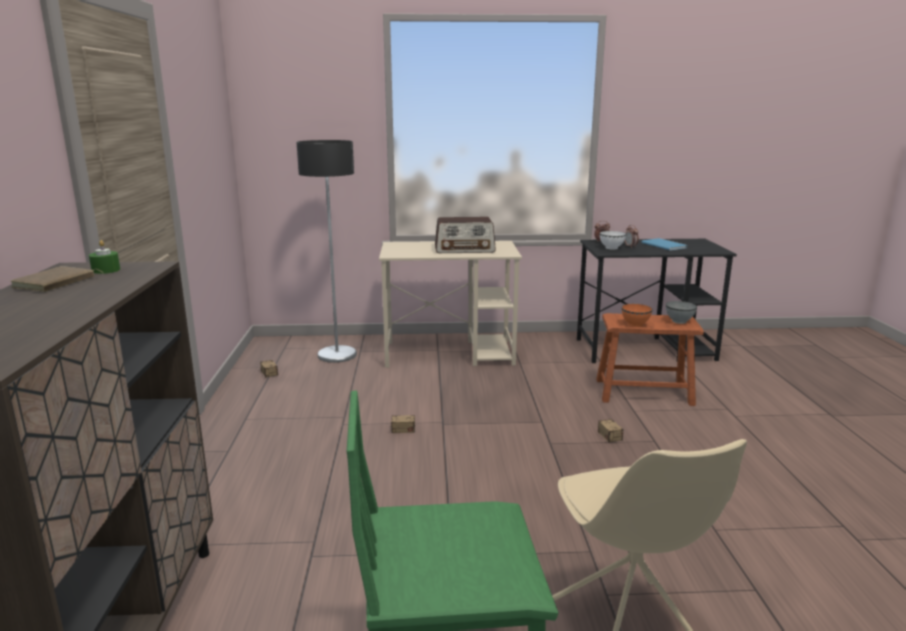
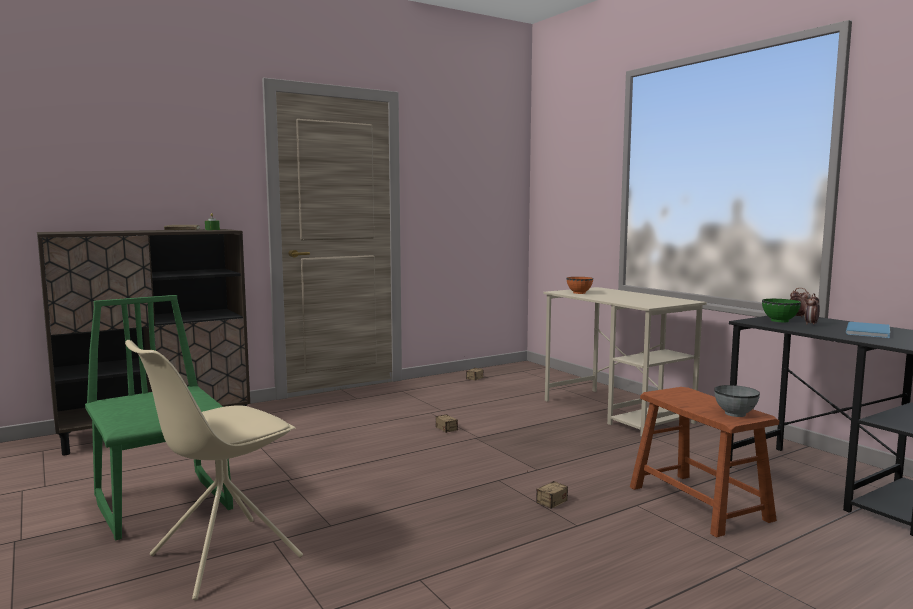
camera: 60 degrees right, 10 degrees down
floor lamp [296,140,357,363] -> none
radio [435,217,496,253] -> none
white bowl [600,231,626,250] -> green bowl [762,299,801,322]
orange bowl [621,304,653,327] -> orange bowl moved to [567,277,593,294]

